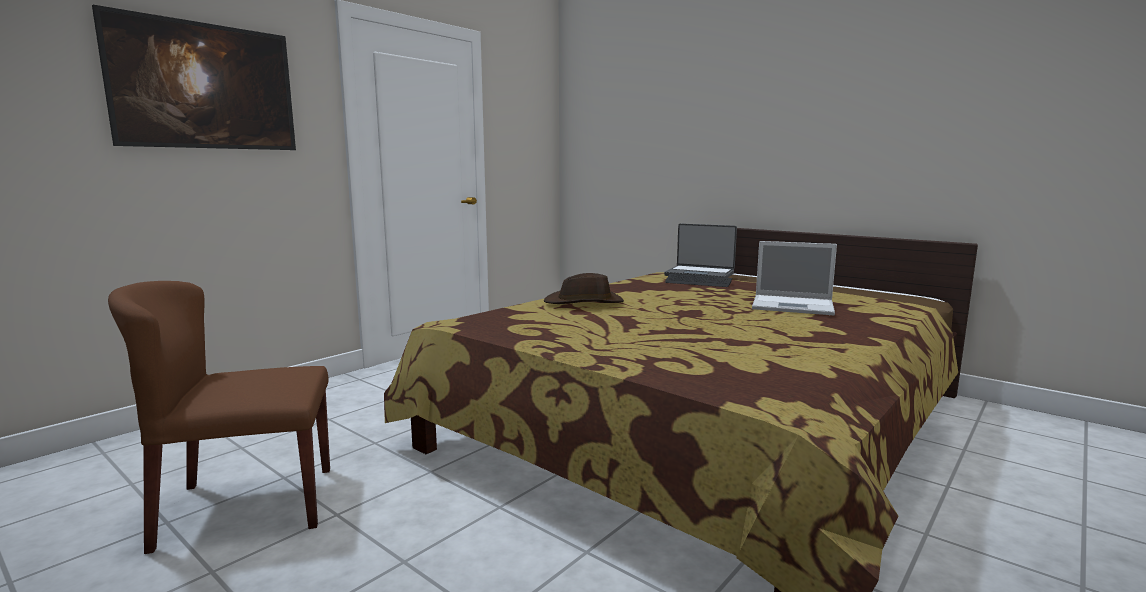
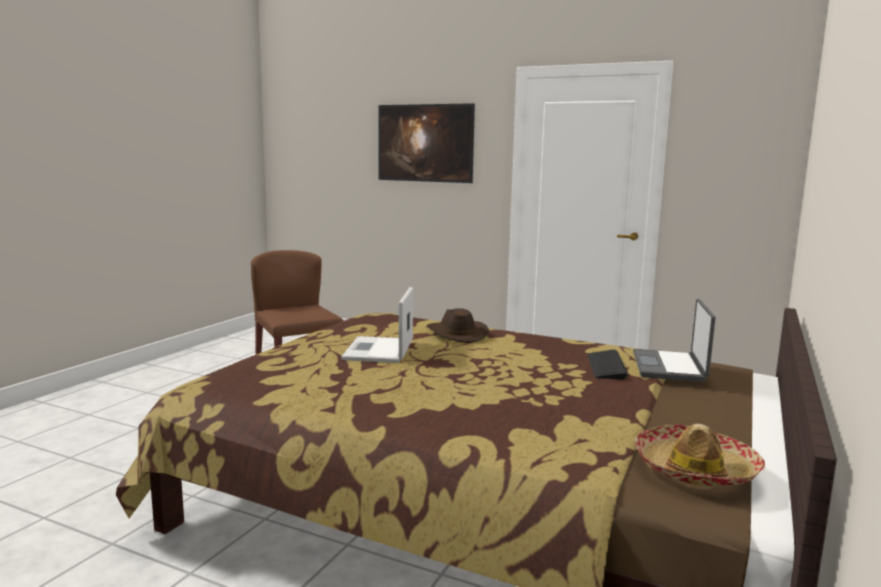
camera: 75 degrees right, 0 degrees up
laptop [752,241,837,315] -> laptop moved to [341,287,413,363]
none -> hat [634,424,765,487]

